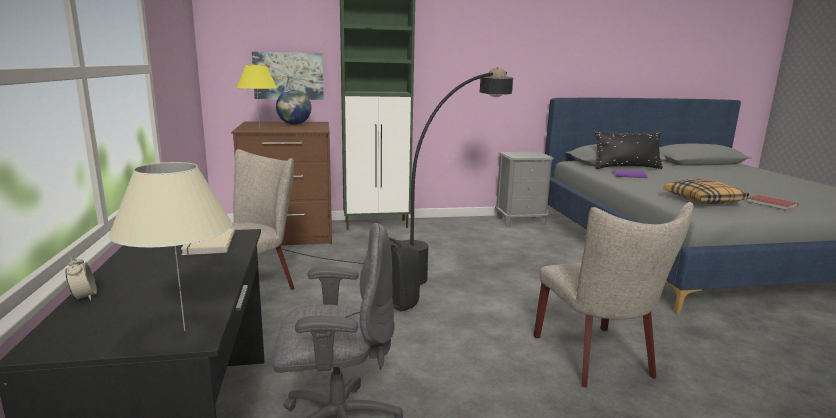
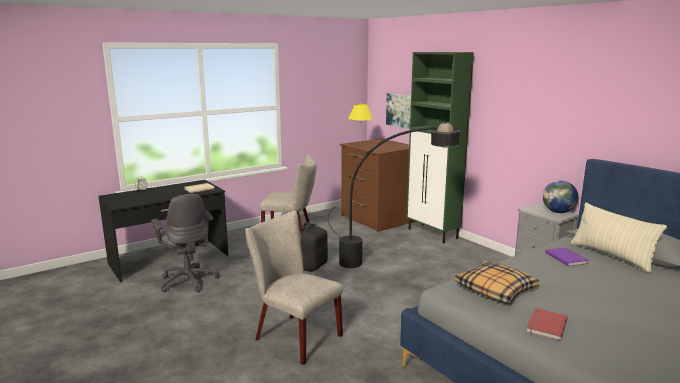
camera: 65 degrees right, 0 degrees up
beige table lamp [109,162,232,331] -> none
globe [276,90,311,125] -> globe moved to [543,180,578,213]
beige chair [533,202,694,388] -> beige chair turned 75 degrees clockwise [245,210,343,365]
black pillow [595,131,663,169] -> beige pillow [571,203,667,273]

